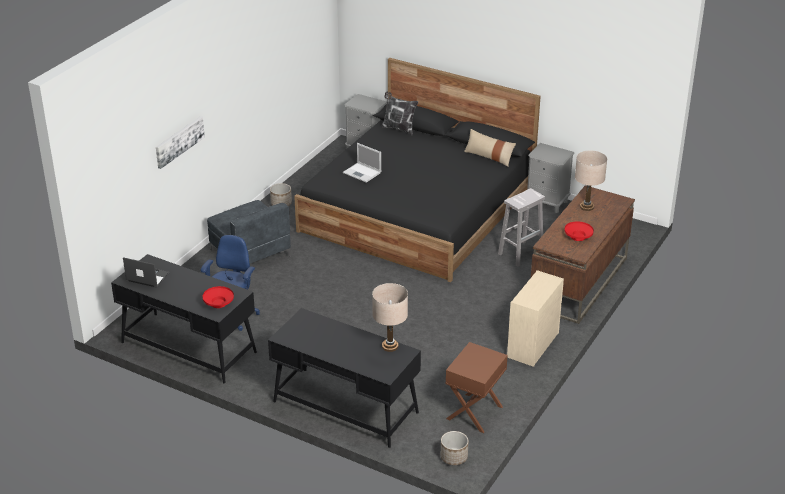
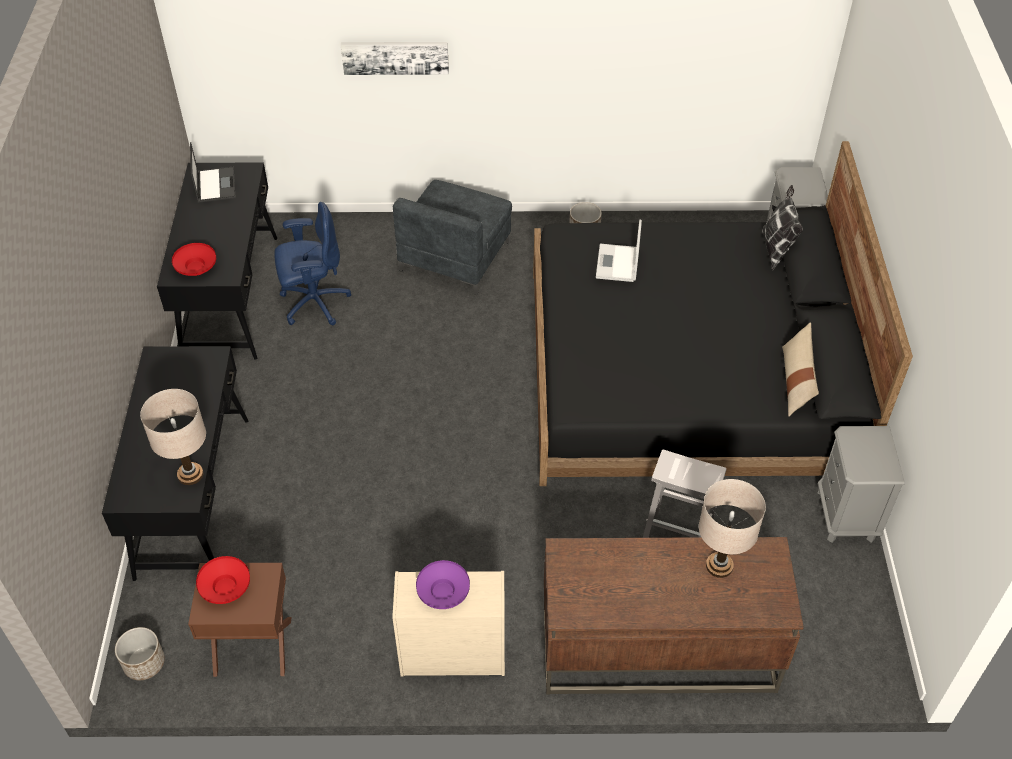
camera: 60 degrees right, 15 degrees up
red bowl [564,221,594,241] -> red bowl moved to [196,556,250,604]
none -> purple bowl [416,560,470,609]

